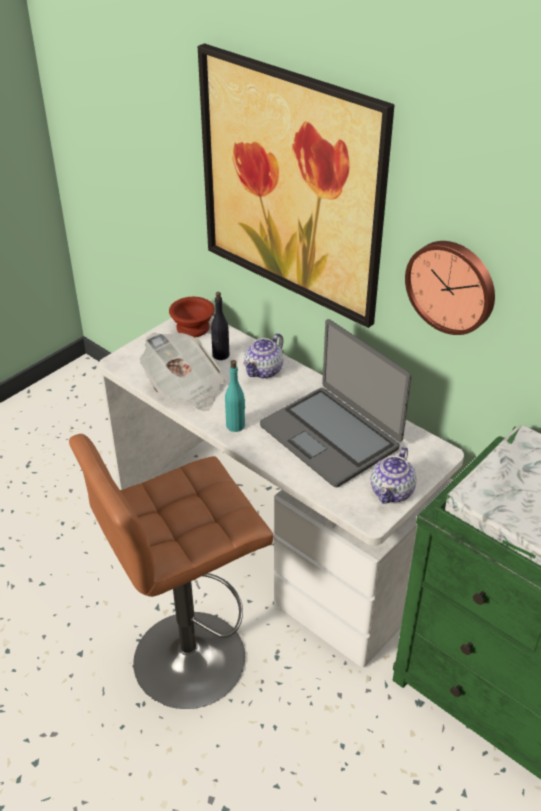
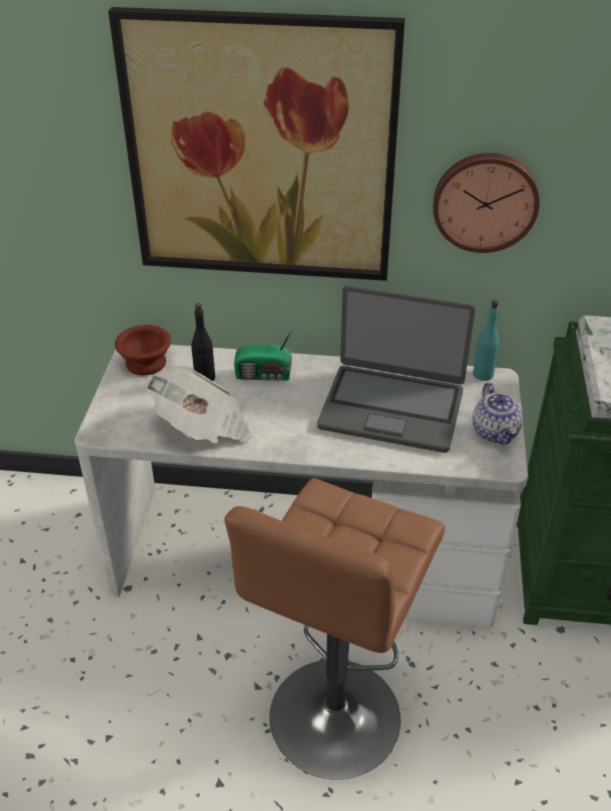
camera: 35 degrees left, 0 degrees up
turquoise bottle [225,360,245,432] -> turquoise bottle moved to [473,300,499,381]
teapot [243,333,283,379] -> radio [234,324,295,381]

